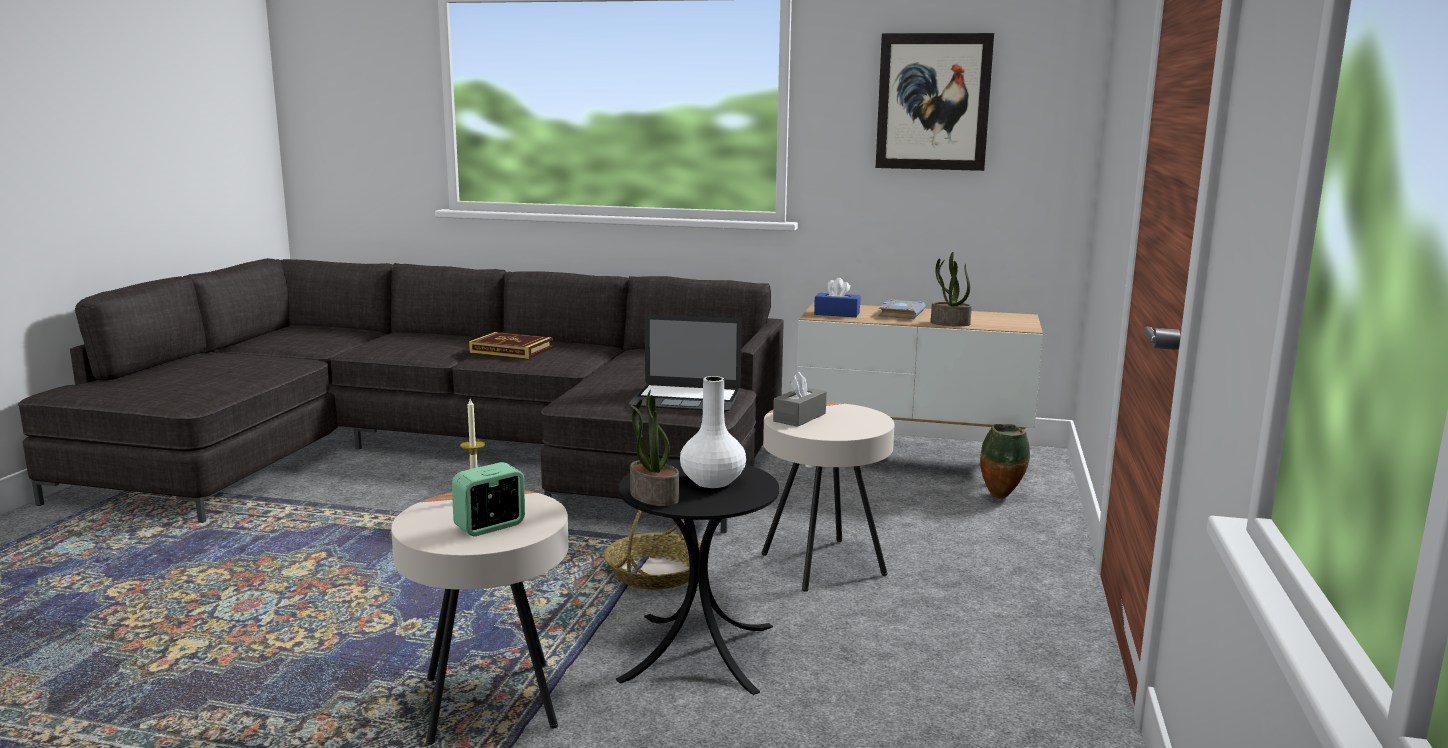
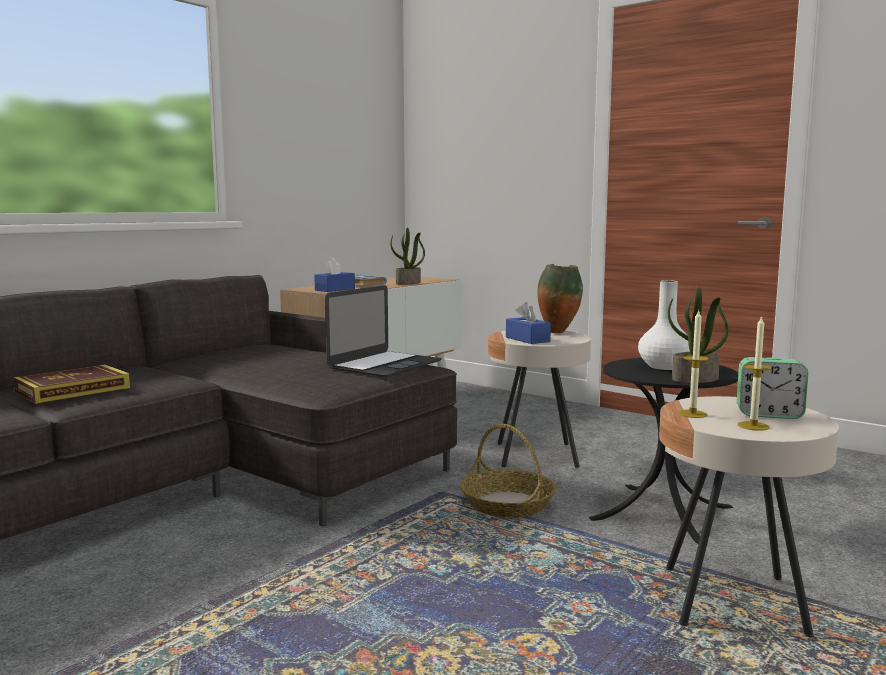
camera: 65 degrees left, 5 degrees down
alarm clock [452,462,525,536] -> alarm clock turned 60 degrees counterclockwise [737,357,808,419]
grey tissue box [773,372,827,427] -> blue tissue box [506,302,551,344]
picture [876,33,994,171] -> none
vase [980,424,1030,499] -> vase moved to [537,264,583,333]
none -> candle [738,315,772,431]

